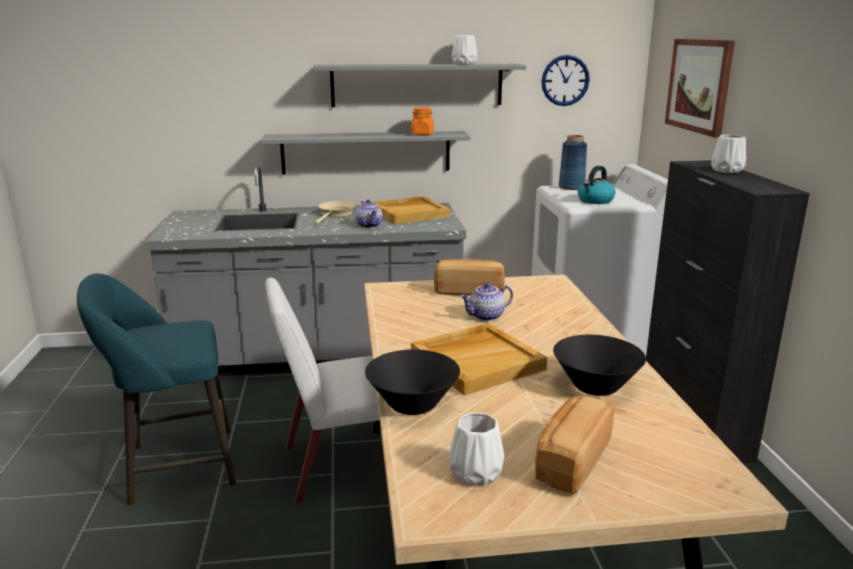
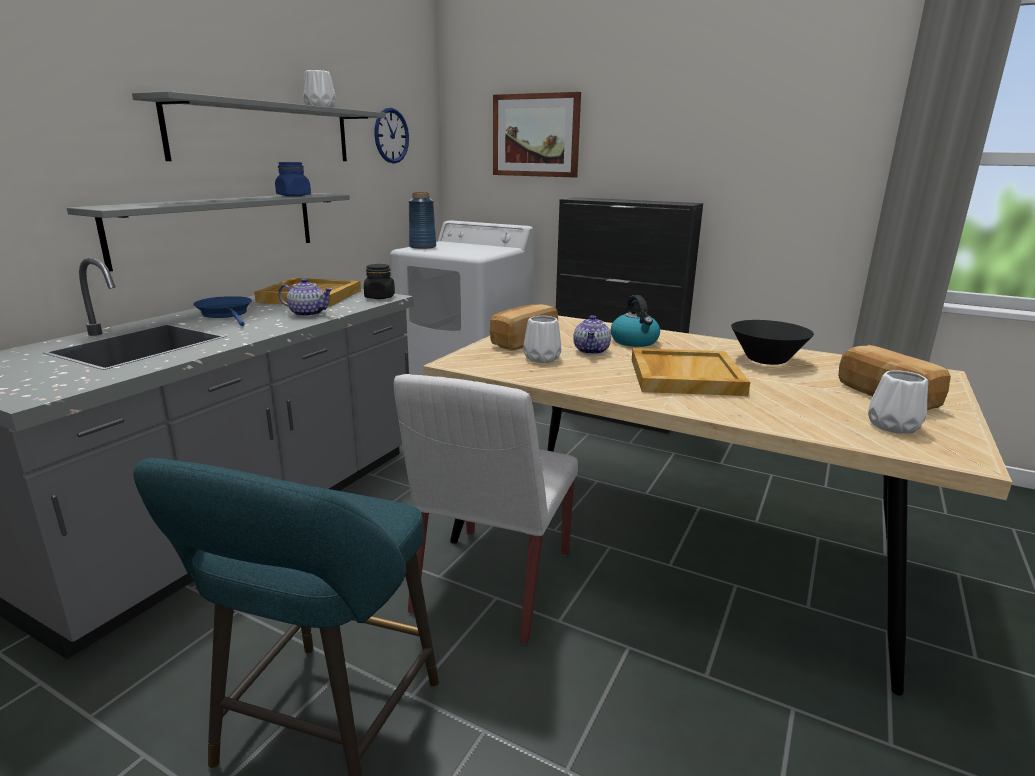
camera: 55 degrees left, 0 degrees up
beige frying pan [315,201,356,224] -> blue frying pan [193,296,252,326]
black bowl [365,349,460,415] -> none
orange jar [411,108,434,135] -> blue jar [275,162,311,197]
kettle [578,166,615,204] -> kettle moved to [611,295,660,347]
white vase [711,135,746,173] -> white vase moved to [523,316,561,363]
none -> black jar [364,264,395,299]

